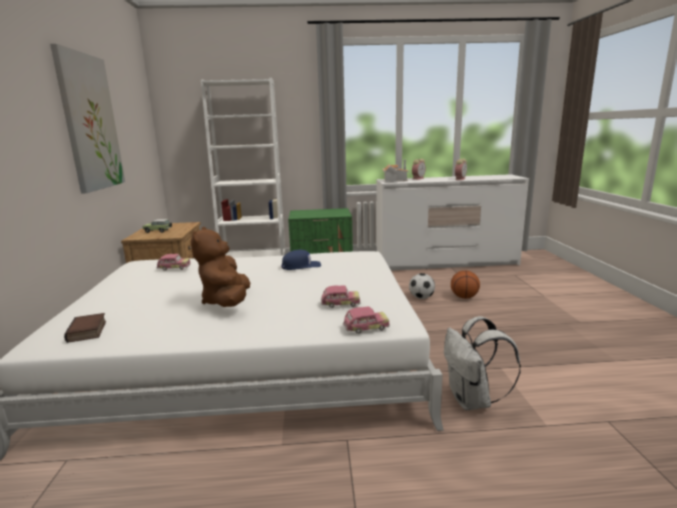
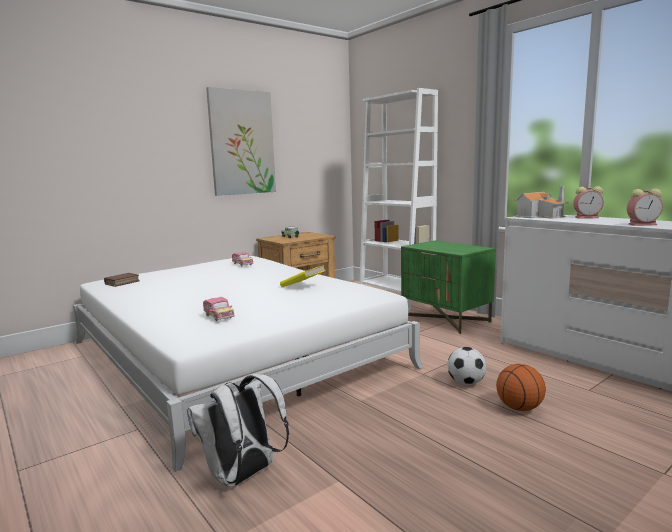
camera: 55 degrees right, 5 degrees down
brown plush toy [191,227,250,307] -> none
blue cap [282,250,321,270] -> yellow book [280,265,326,287]
toy car [343,307,390,334] -> none

